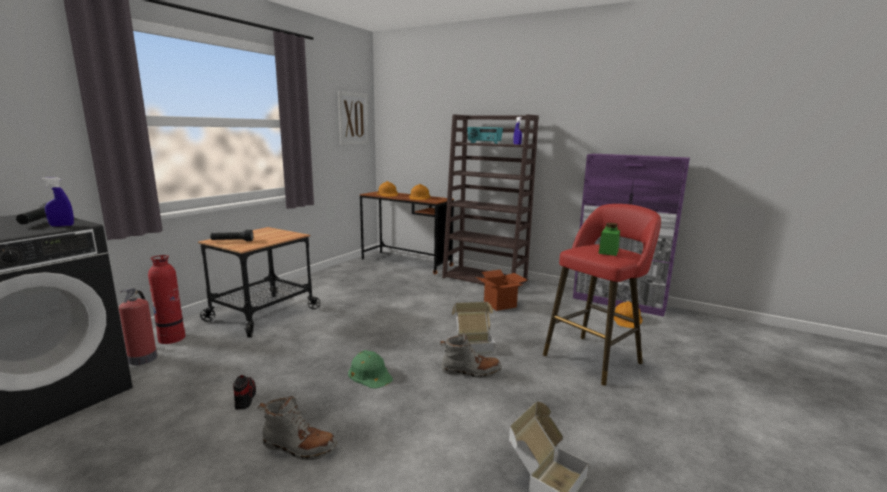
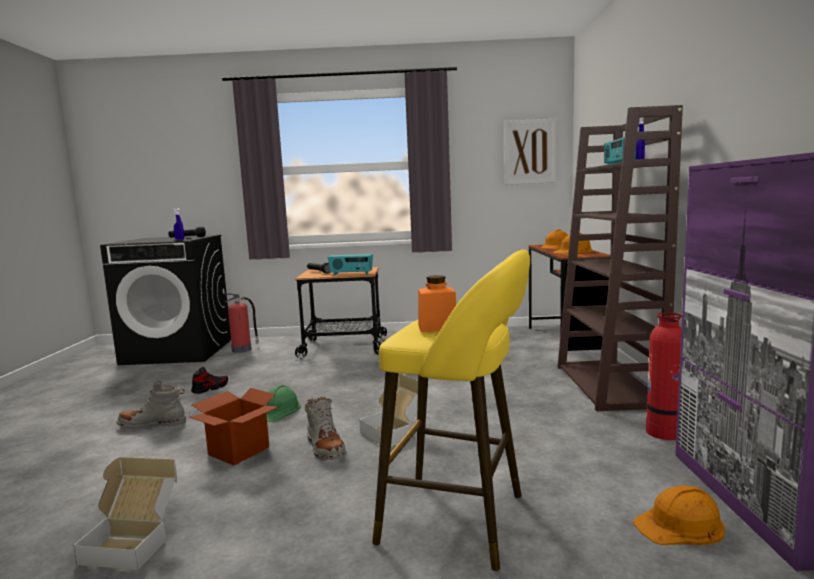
camera: 60 degrees right, 5 degrees down
fire extinguisher [148,255,186,344] -> fire extinguisher moved to [646,312,682,440]
grey boot [258,396,338,460] -> grey boot turned 105 degrees clockwise [117,381,186,429]
cardboard box [476,270,527,311] -> cardboard box moved to [190,388,278,466]
red stool [543,204,661,386] -> yellow stool [372,250,530,571]
green jar [598,223,620,256] -> orange jar [418,275,456,332]
none -> radio [328,254,373,275]

